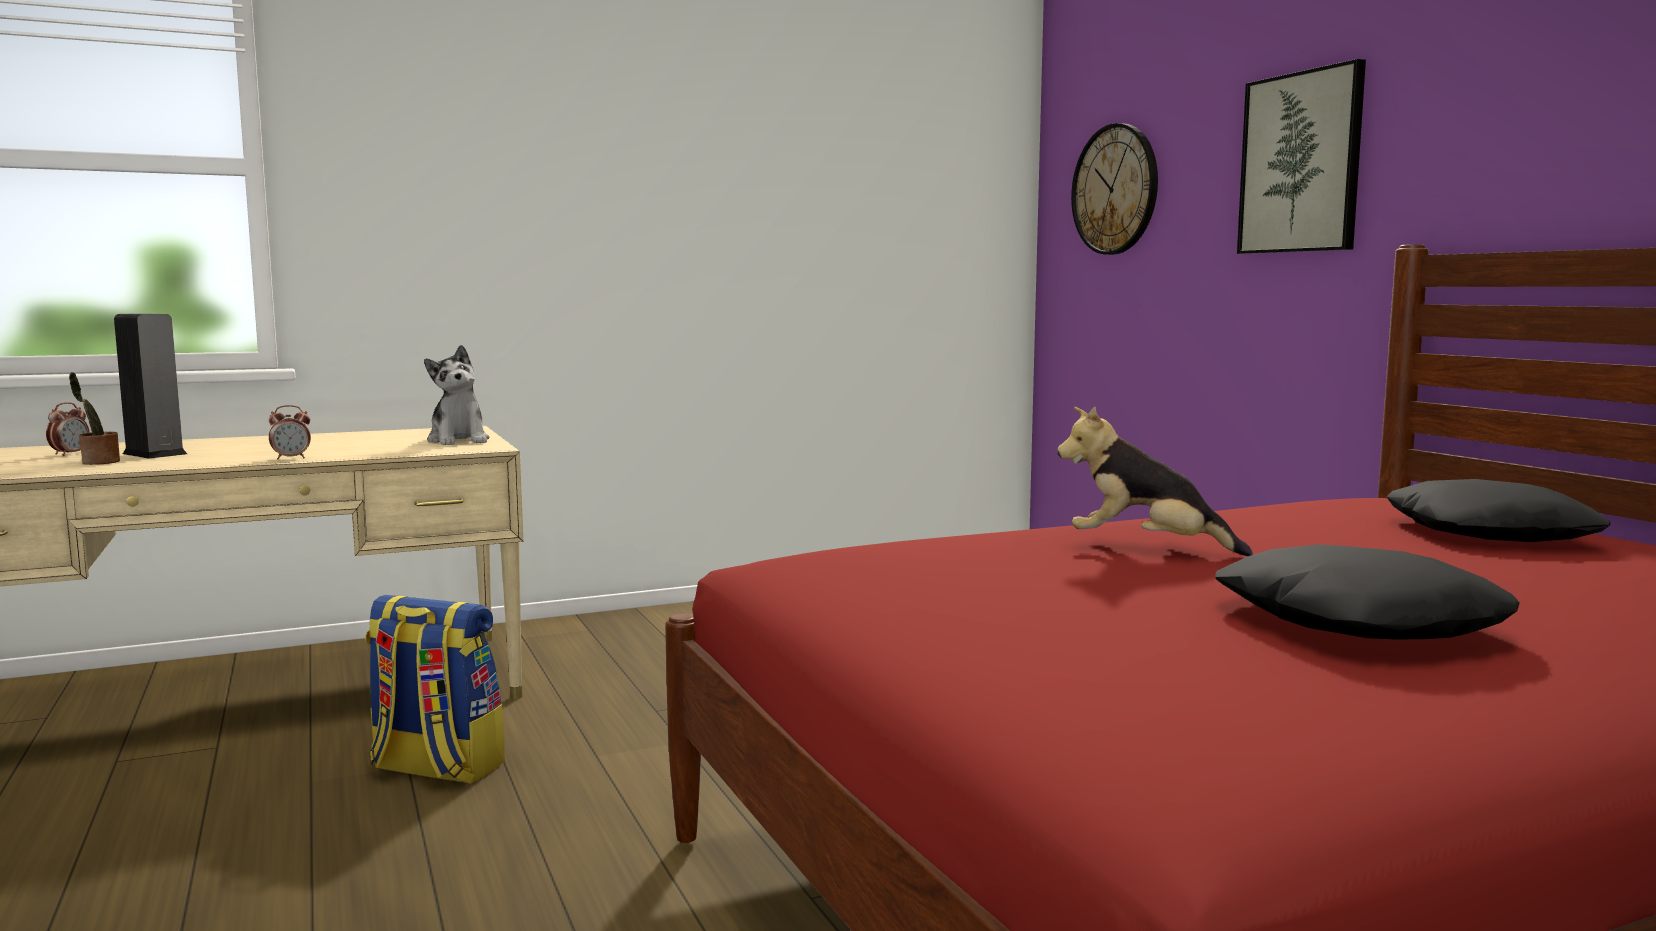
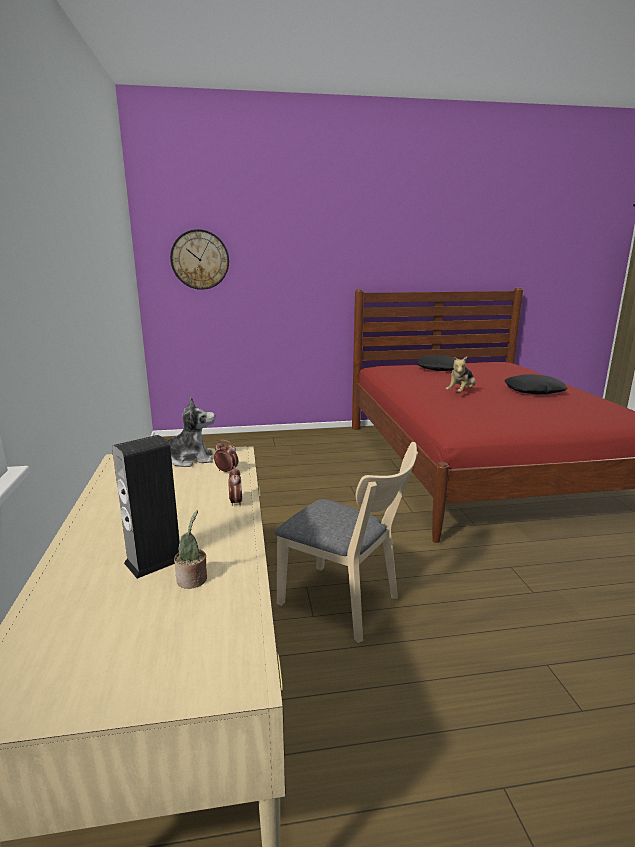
camera: 75 degrees left, 10 degrees up
alarm clock [46,402,90,456] -> alarm clock moved to [214,440,238,472]
backpack [365,595,505,784] -> beige chair [275,442,418,643]
picture [1237,59,1366,254] -> none

